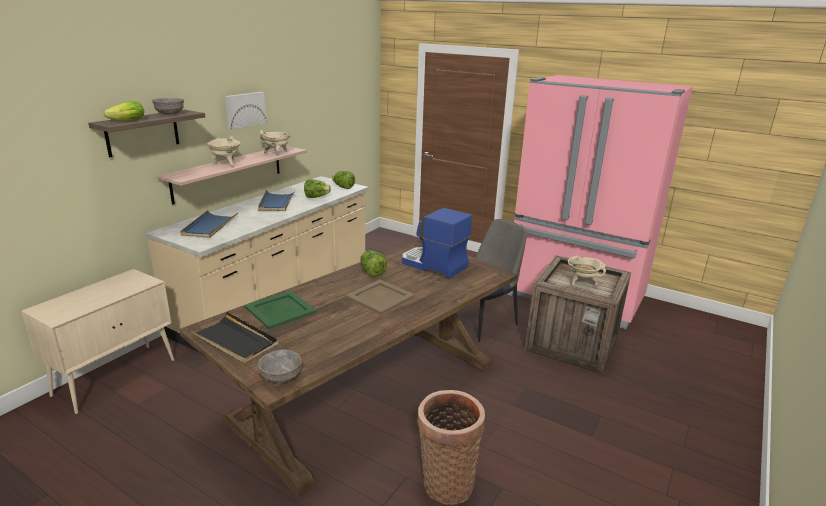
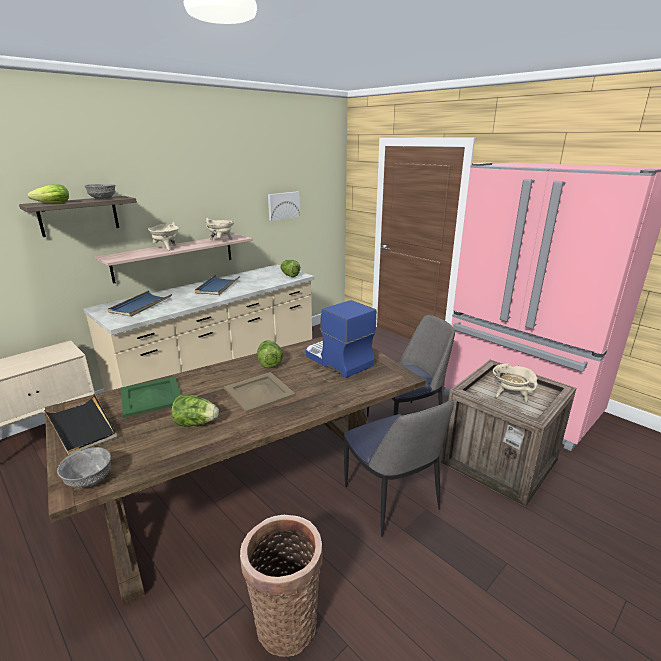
camera: 15 degrees right, 0 degrees up
picture [225,92,266,129] -> picture moved to [268,192,300,221]
lettuce [304,179,331,198] -> lettuce moved to [171,394,219,427]
none -> chair [344,399,454,537]

